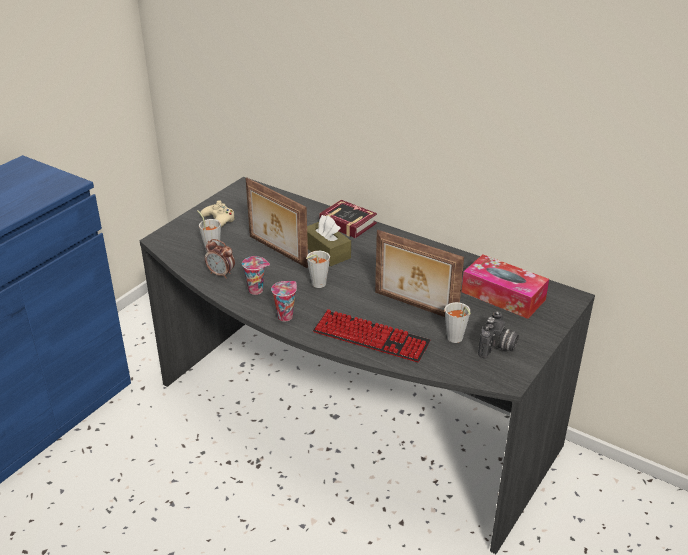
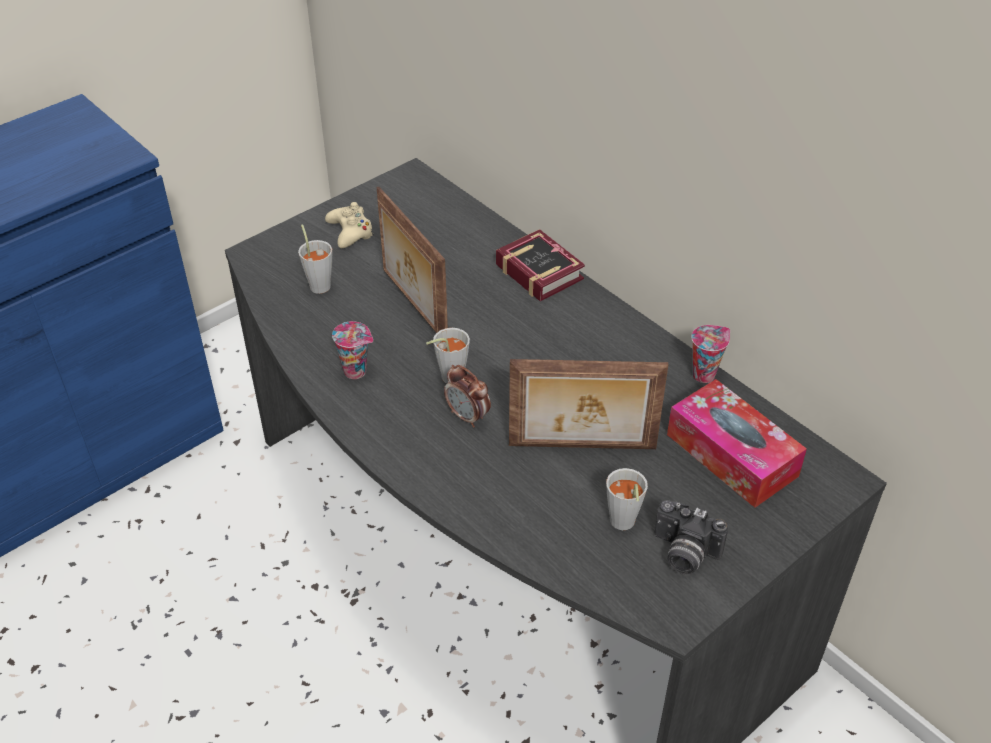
camera: 15 degrees right, 10 degrees up
alarm clock [205,239,235,279] -> alarm clock moved to [444,365,491,428]
cup [271,281,297,321] -> cup moved to [691,325,730,383]
brown tissue box [307,215,351,267] -> none
keyboard [313,309,431,362] -> none
picture frame [375,230,464,317] -> picture frame turned 45 degrees counterclockwise [509,359,668,449]
camera [478,311,519,359] -> camera turned 75 degrees clockwise [655,500,728,574]

